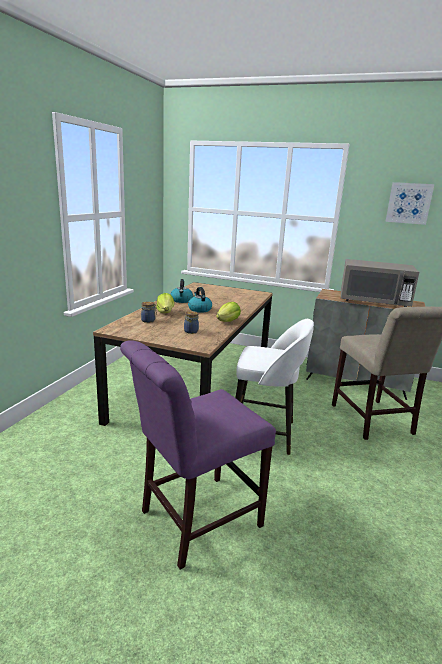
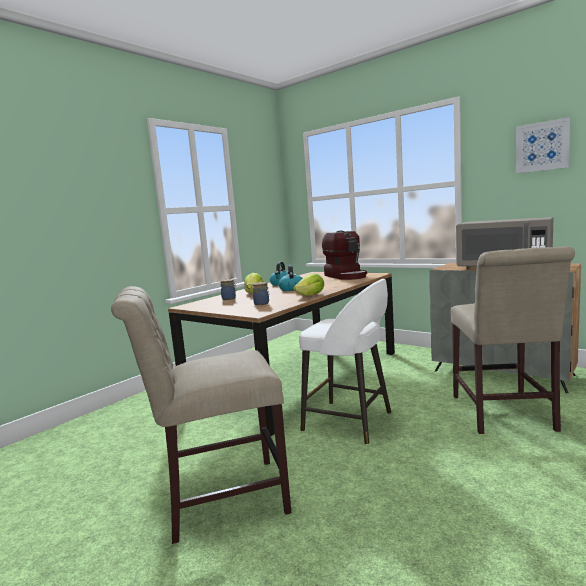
camera: 20 degrees right, 10 degrees down
purple chair [120,340,276,570] -> beige chair [111,286,291,544]
none -> coffee machine [322,231,367,280]

